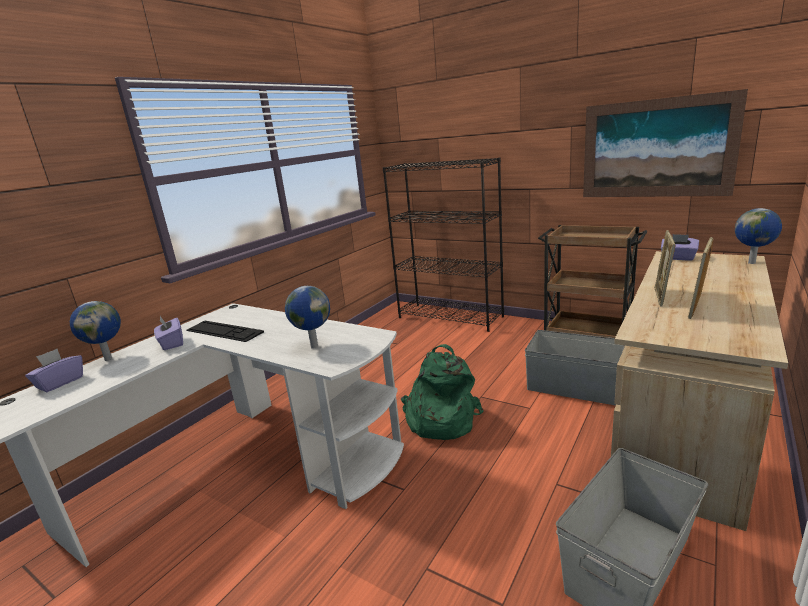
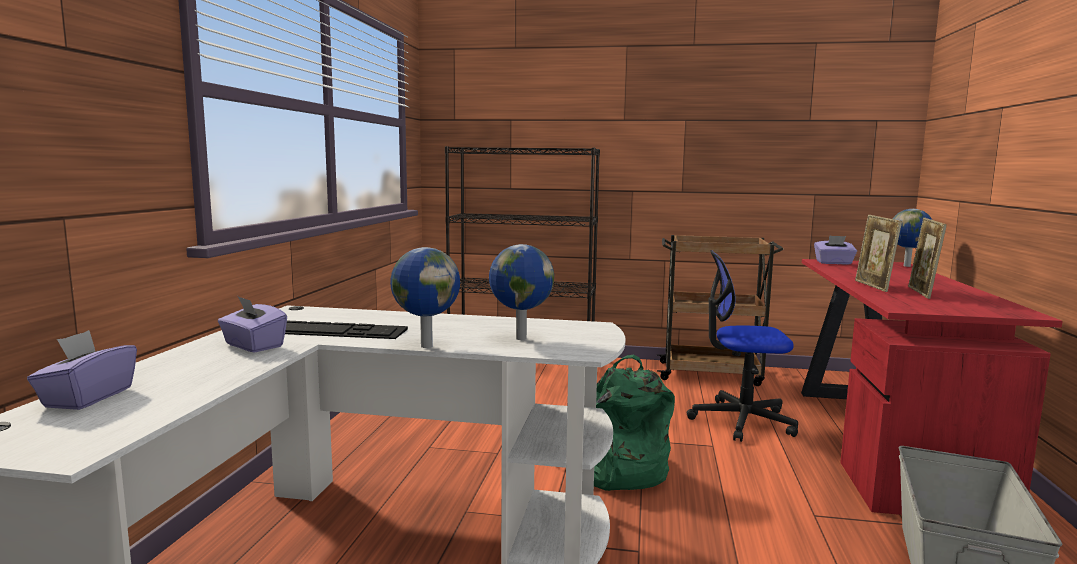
camera: 25 degrees left, 10 degrees down
globe [70,301,121,361] -> globe moved to [390,247,460,348]
grey storage box [525,330,625,405] -> office chair [687,250,798,442]
picture [583,89,748,197] -> none
beige desk [611,251,788,531] -> red desk [801,259,1063,515]

